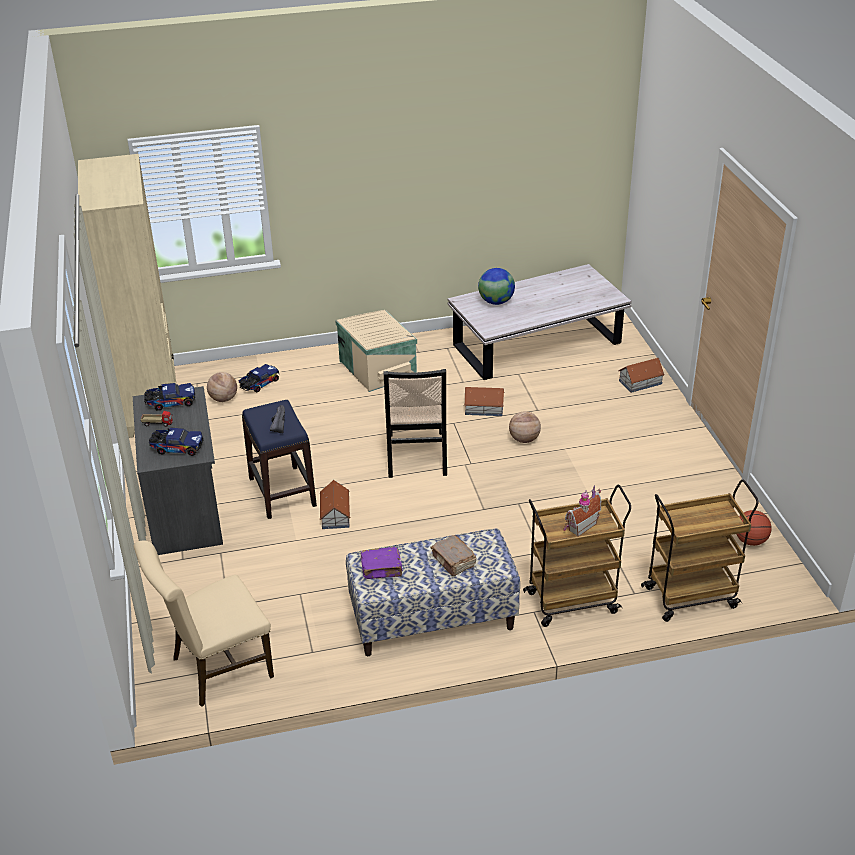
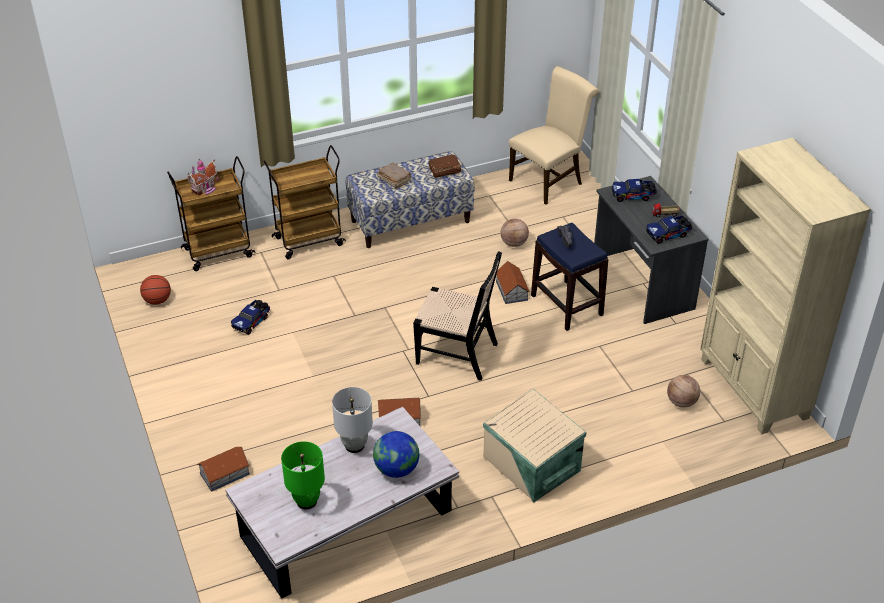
camera: 170 degrees right, 5 degrees up
toy truck [239,364,280,392] -> toy truck moved to [231,300,270,335]
purple book [361,547,402,579] -> brown book [429,155,461,178]
chair [384,369,447,478] -> chair turned 120 degrees clockwise [413,251,502,381]
basketball [509,411,541,443] -> basketball moved to [500,219,529,247]
toy house [563,486,601,537] -> toy house moved to [187,159,219,196]
none -> green table lamp [281,441,325,509]
none -> white table lamp [332,387,373,453]

